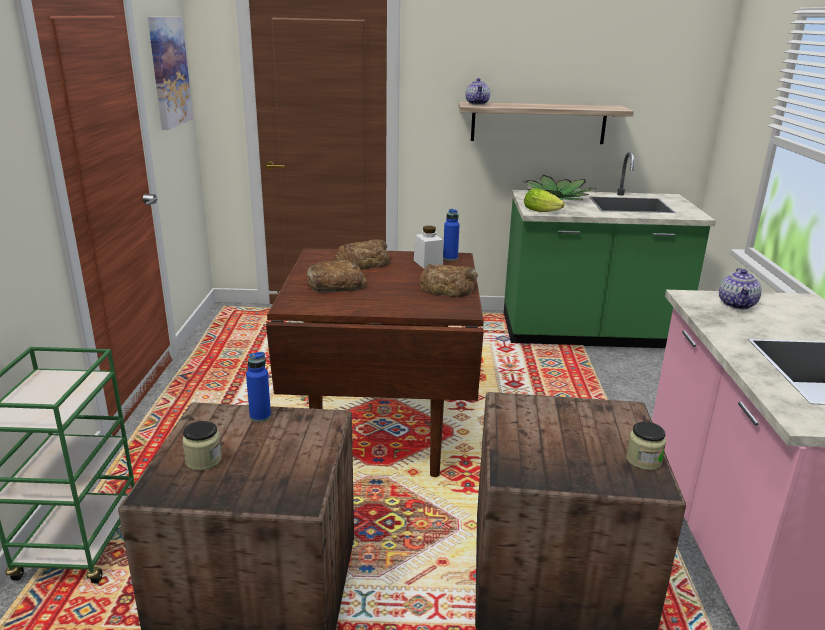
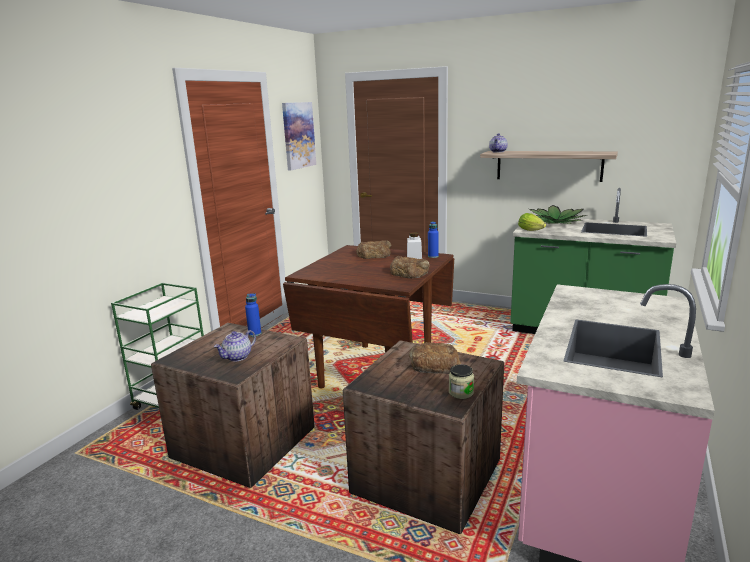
camera: 25 degrees right, 5 degrees down
jar [182,421,222,471] -> none
bread [306,260,366,293] -> bread moved to [409,342,461,374]
teapot [719,268,762,309] -> teapot moved to [214,330,256,361]

